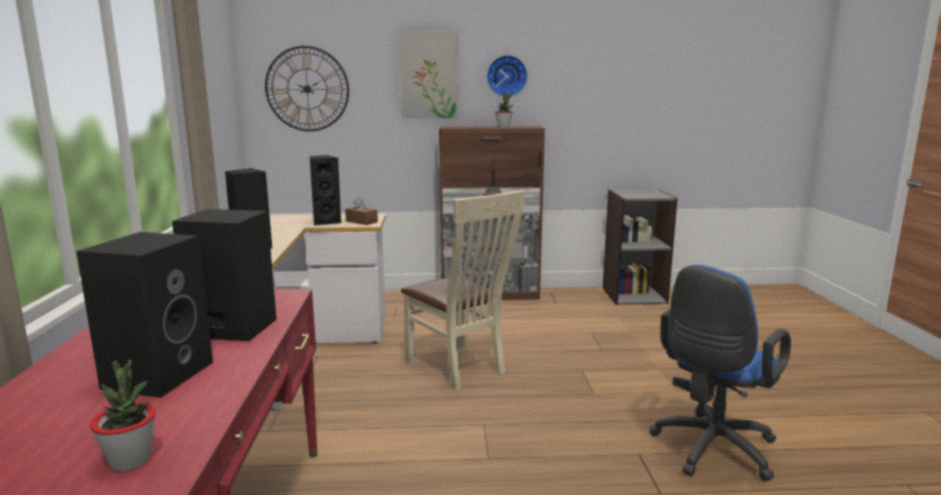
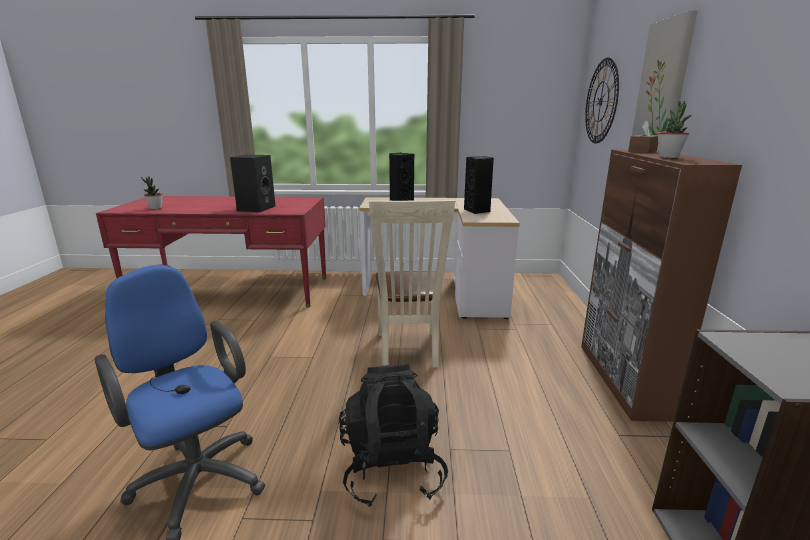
camera: 95 degrees right, 5 degrees up
black speaker [76,232,213,398] -> none
brown tissue box [345,197,378,225] -> brown tissue box moved to [628,121,658,153]
beige chair [401,190,526,390] -> beige chair turned 60 degrees counterclockwise [369,200,455,368]
wall clock [487,55,528,97] -> none
none -> black backpack [339,364,448,507]

